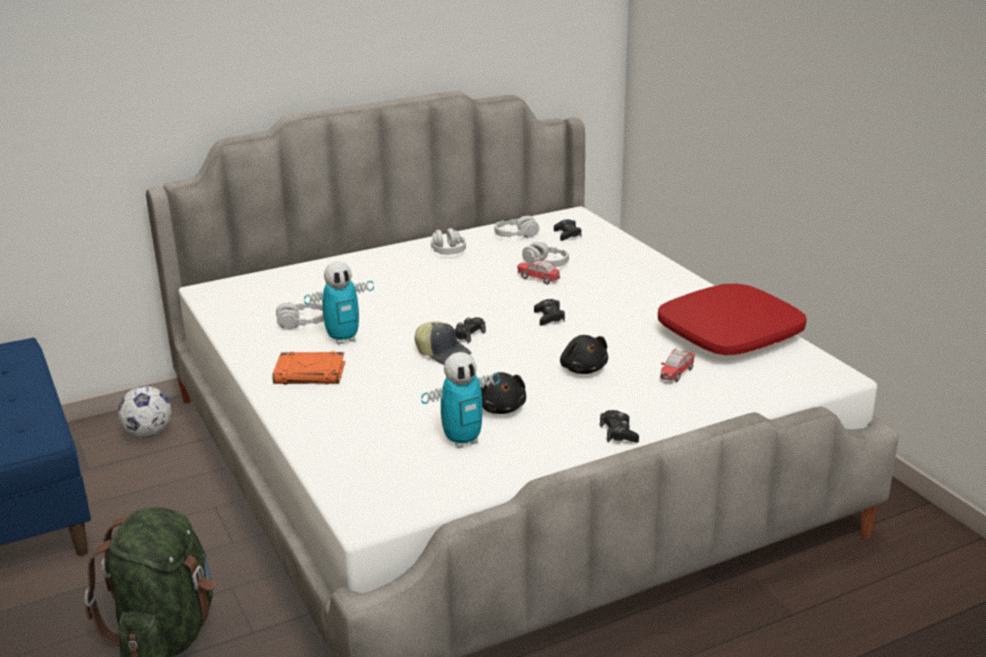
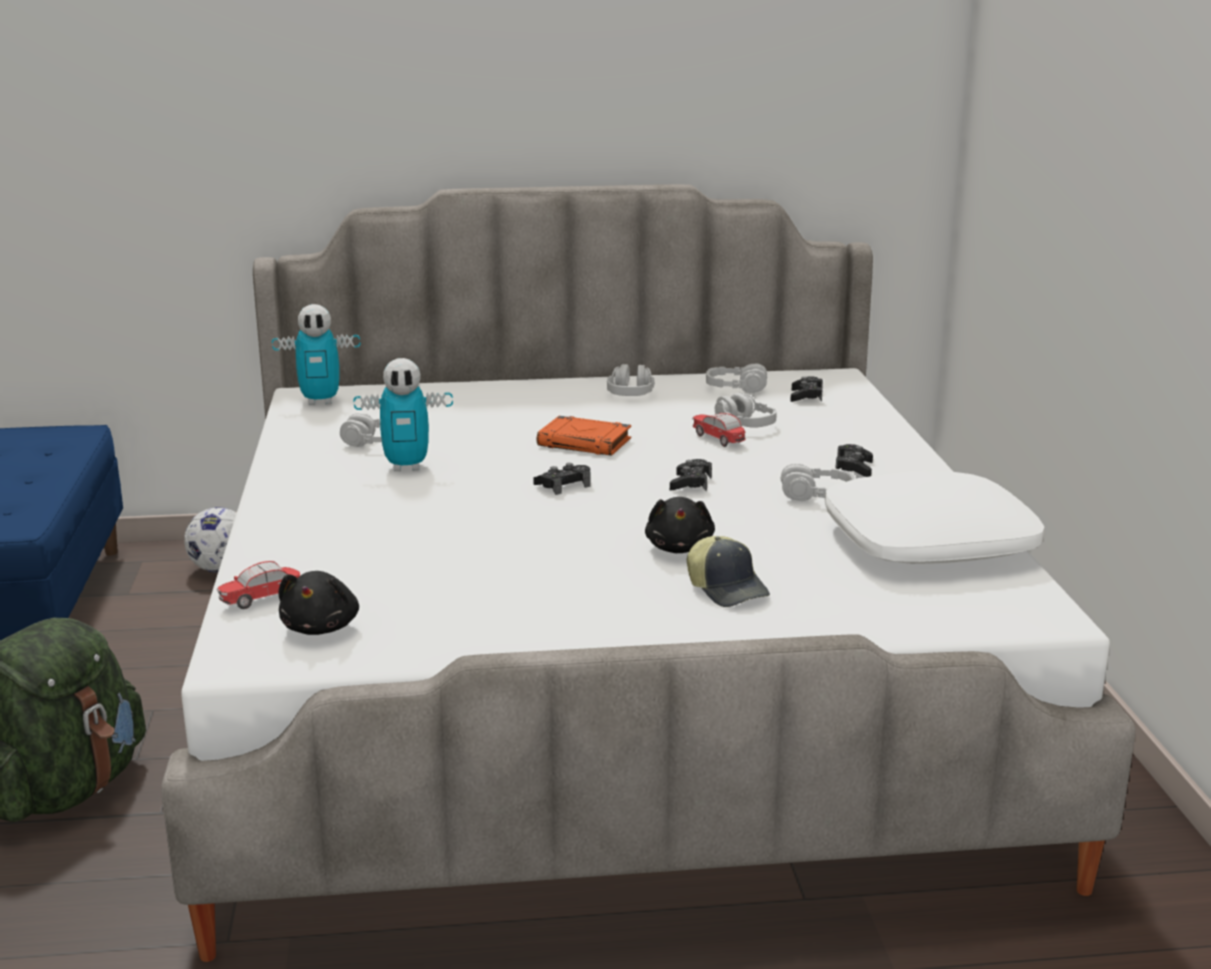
camera: 20 degrees right, 5 degrees down
orange book [272,351,345,384] -> orange book moved to [537,416,631,456]
cap [414,321,471,365] -> cap moved to [687,536,770,607]
toy robot [422,352,500,448] -> toy robot moved to [272,304,360,405]
black plush toy [481,372,526,414] -> black plush toy moved to [278,571,359,635]
black game controller [600,410,639,443] -> black game controller moved to [835,444,873,477]
red pillow [658,284,807,355] -> white pillow [825,470,1045,564]
toy car [660,349,695,382] -> toy car moved to [217,561,300,609]
none -> grey headphones [781,464,856,501]

